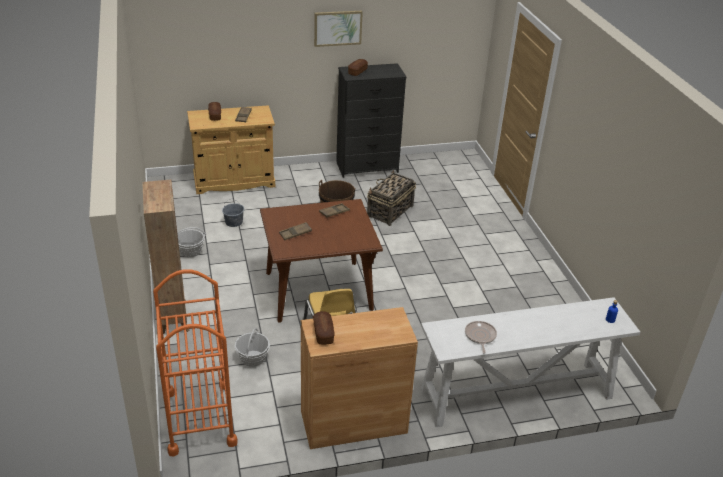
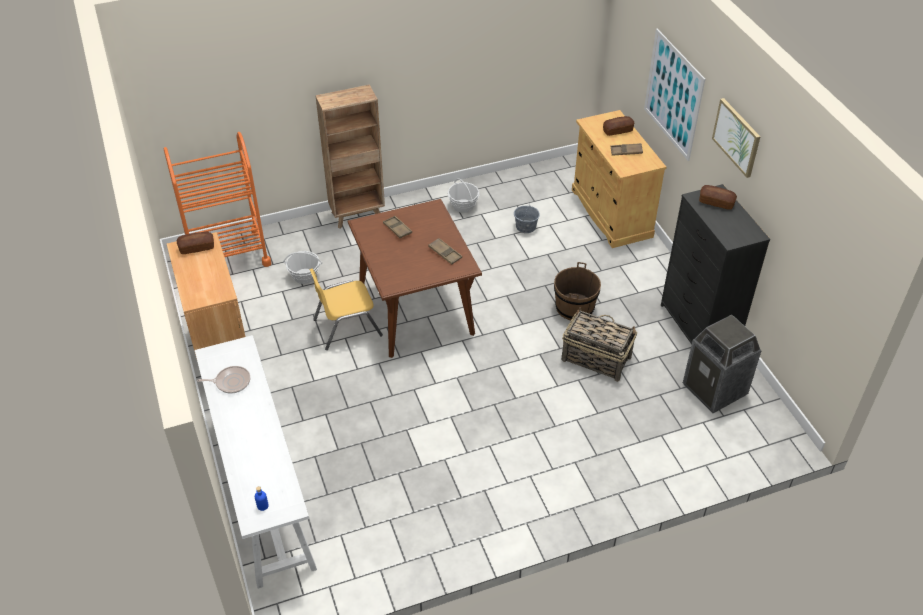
camera: 85 degrees right, 10 degrees up
none -> picture [644,29,705,161]
none -> trash can [683,315,761,413]

